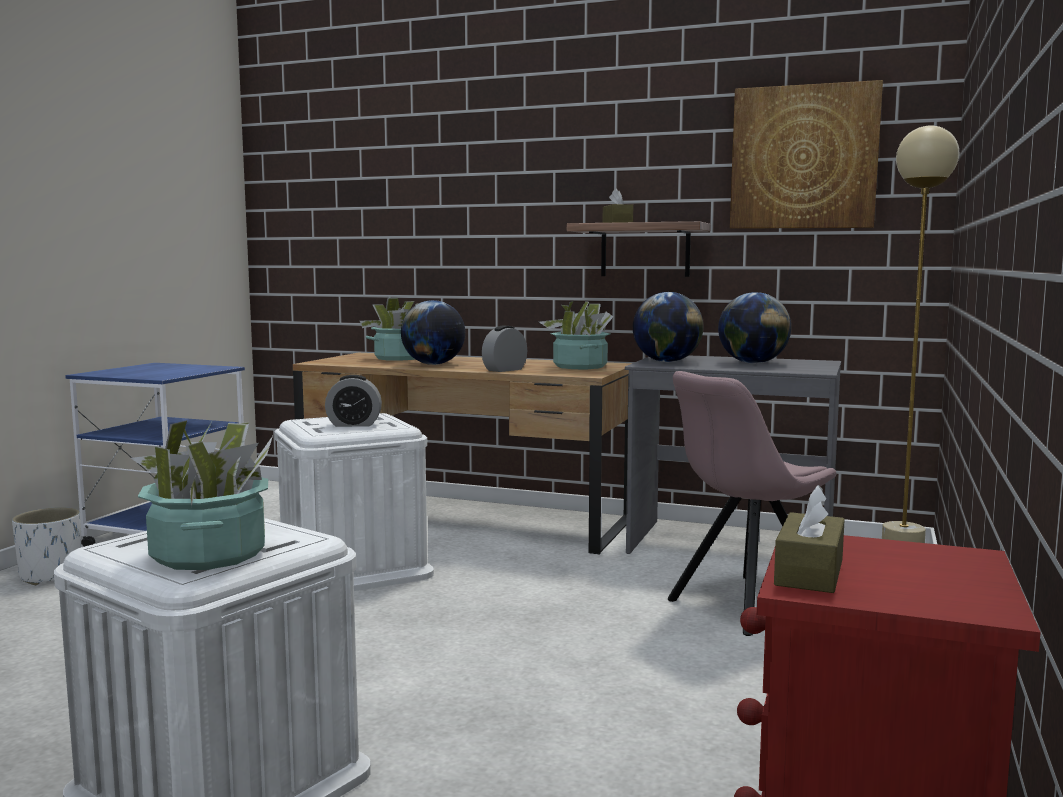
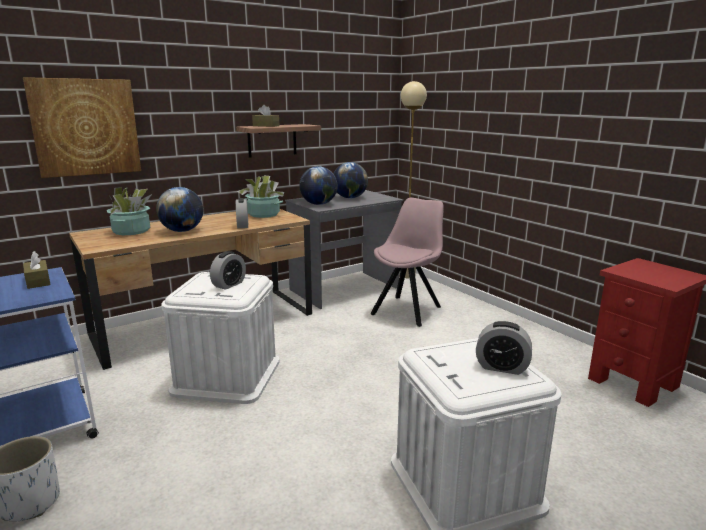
camera: 55 degrees left, 10 degrees up
potted plant [131,420,273,570] -> alarm clock [476,321,532,375]
pink chair [668,371,836,636] -> pink chair turned 150 degrees counterclockwise [370,198,444,327]
picture [730,80,883,229] -> picture moved to [23,77,141,178]
brown tissue box [774,485,845,593] -> brown tissue box moved to [23,251,51,289]

